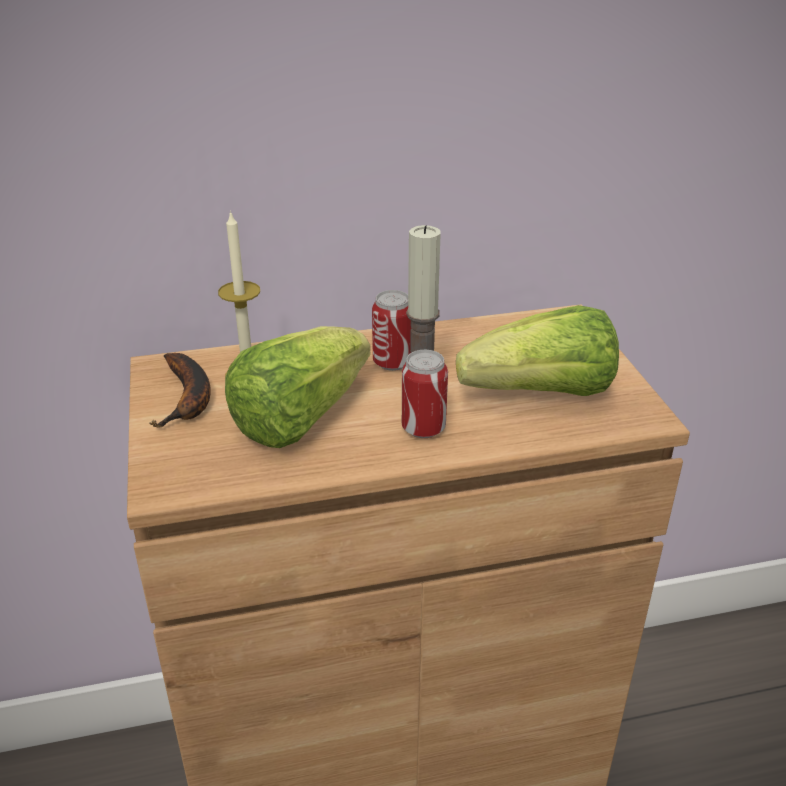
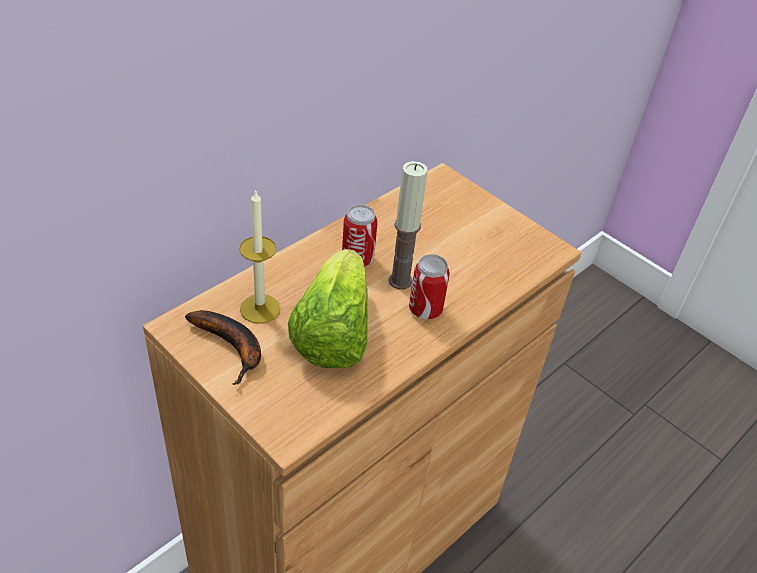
camera: 35 degrees left, 10 degrees up
lettuce [456,305,619,396] -> none

